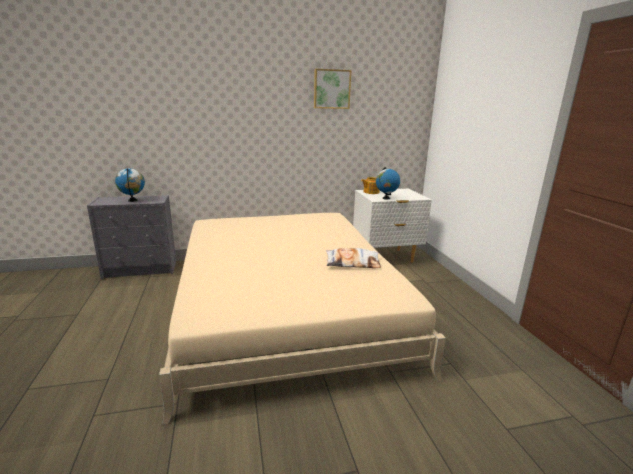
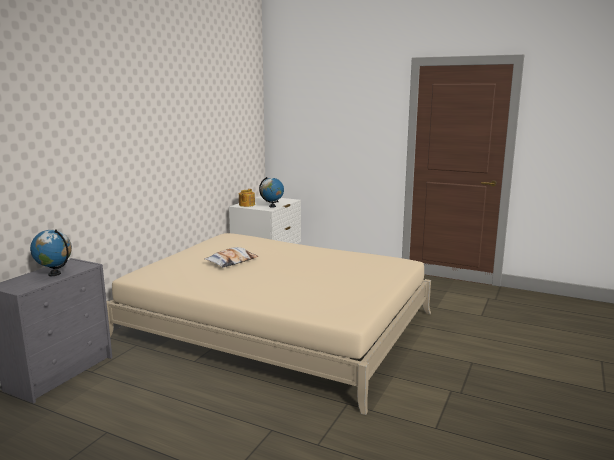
camera: 50 degrees left, 5 degrees down
picture [314,69,351,109] -> none
pillow [326,248,381,268] -> pillow moved to [205,247,258,268]

